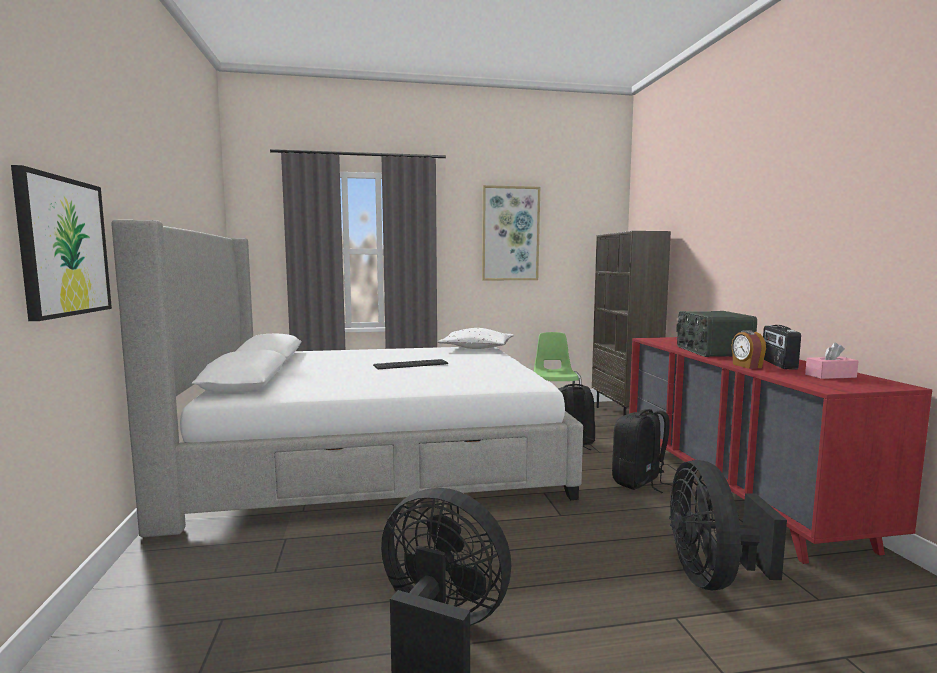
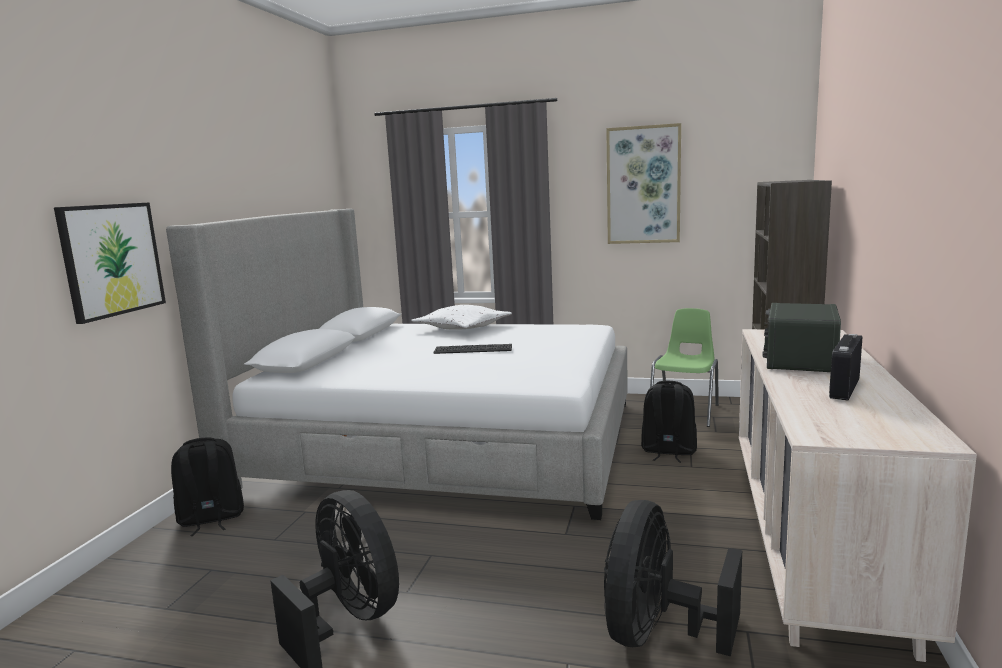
camera: 25 degrees right, 5 degrees up
white pillow [438,328,514,349] -> white pillow moved to [411,305,512,330]
black backpack [612,409,673,493] -> black backpack moved to [171,437,244,536]
red dresser [629,337,932,564] -> beige dresser [739,329,977,662]
alarm clock [732,330,766,369] -> none
pink tissue box [805,343,858,379] -> none

